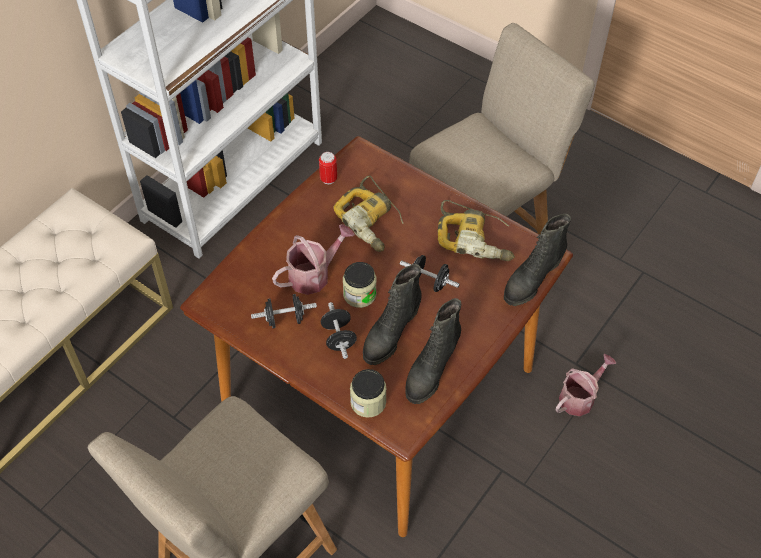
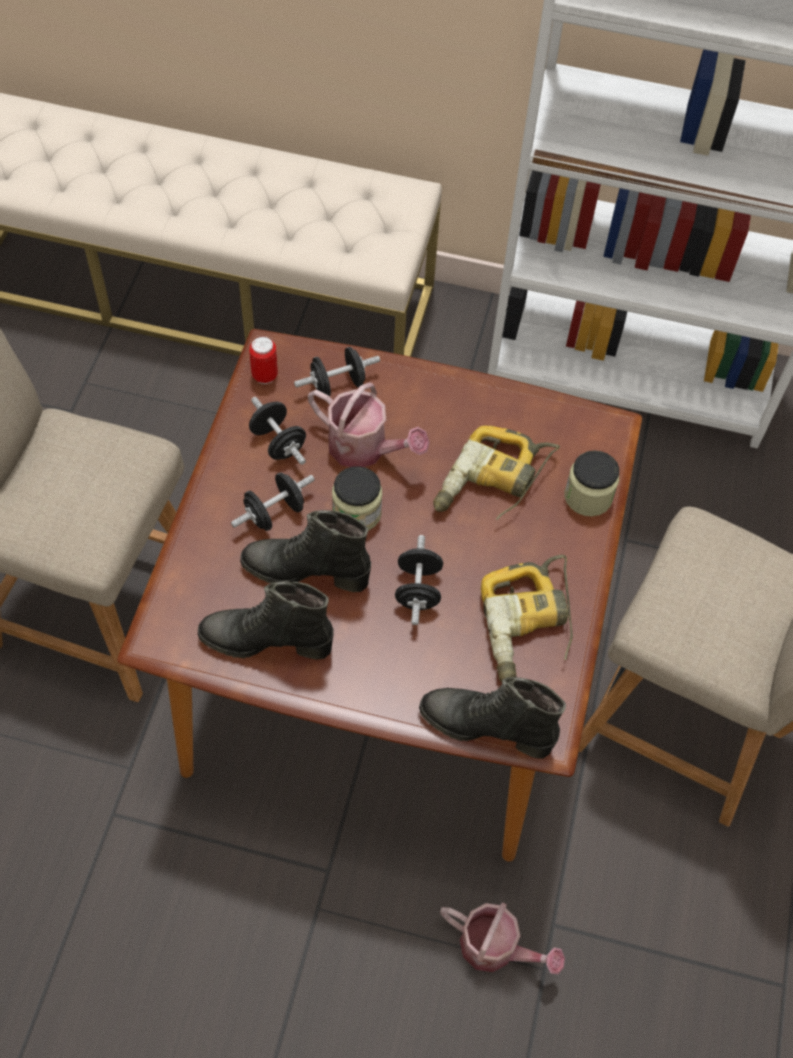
camera: 65 degrees right, 5 degrees up
can [319,152,337,184] -> can moved to [249,336,278,384]
jar [350,369,387,418] -> jar moved to [564,450,619,517]
none -> black dumbbell [294,347,380,396]

